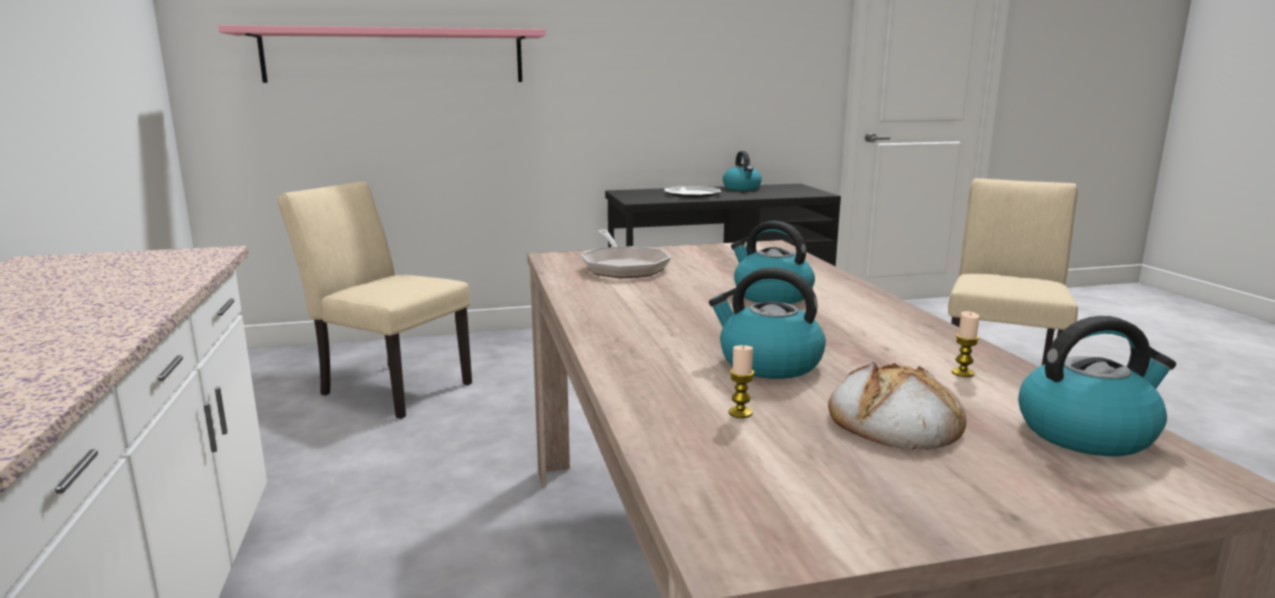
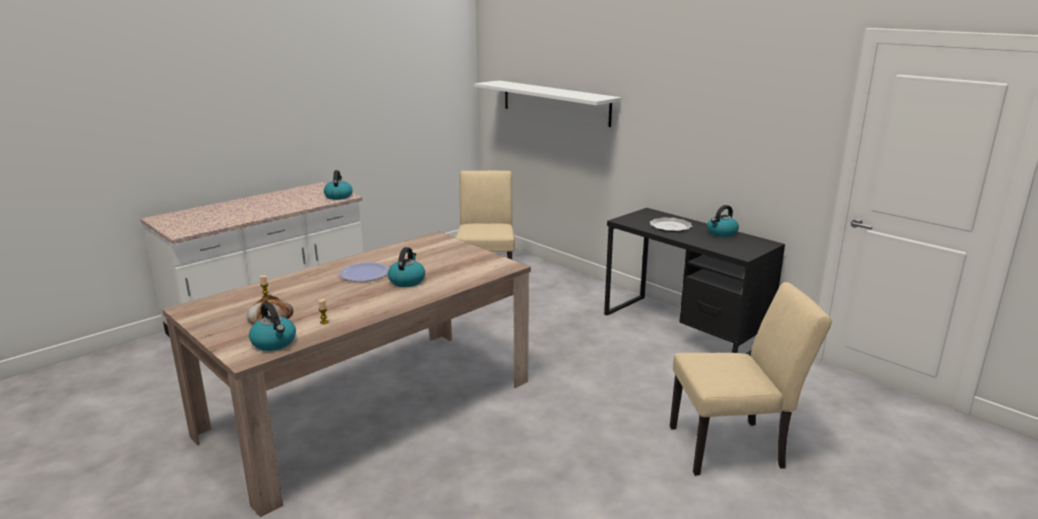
camera: 60 degrees right, 5 degrees up
pink shelf [218,25,546,83] -> white shelf [474,80,621,127]
frying pan [581,230,671,278] -> none
kettle [709,267,826,379] -> kettle moved to [324,170,352,200]
none -> plate [339,262,389,282]

